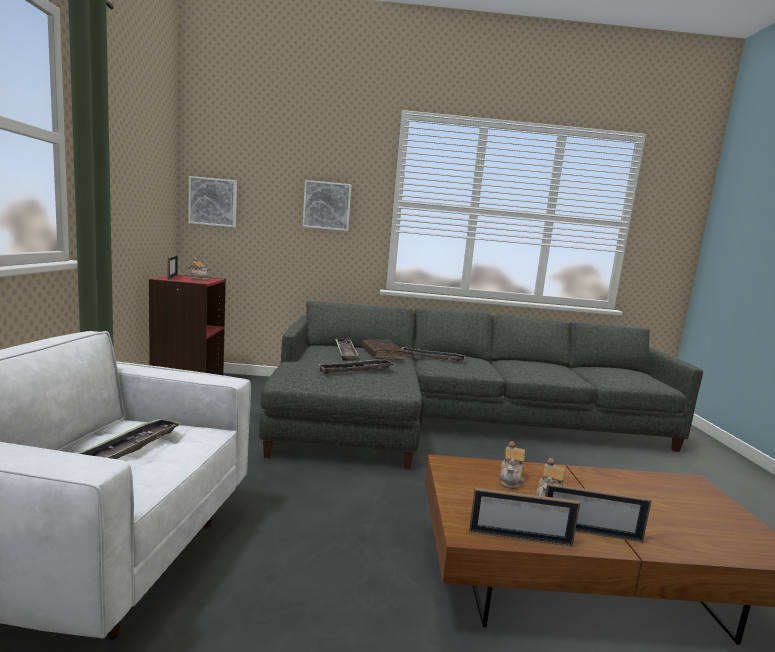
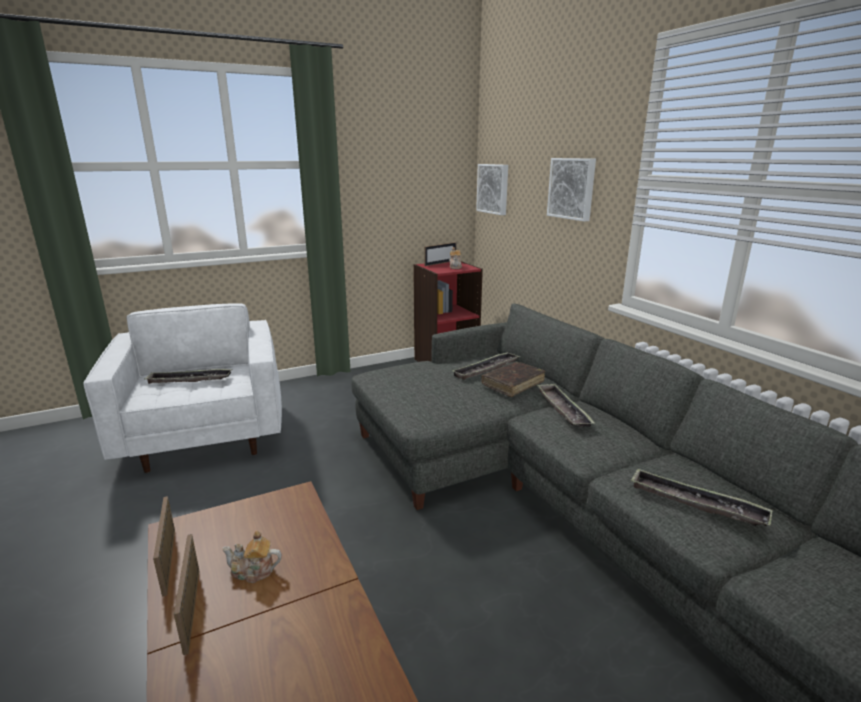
camera: 65 degrees right, 10 degrees up
tray [318,360,395,374] -> tray moved to [630,469,773,526]
teapot [499,441,525,489] -> none

